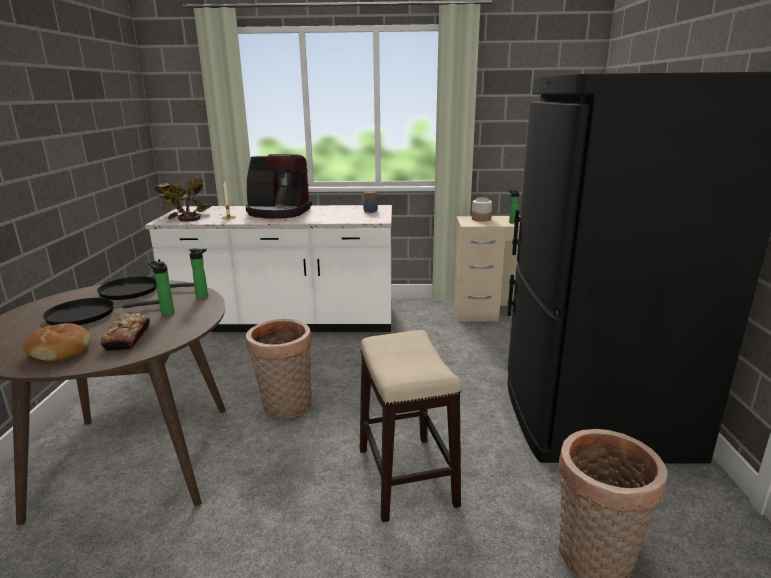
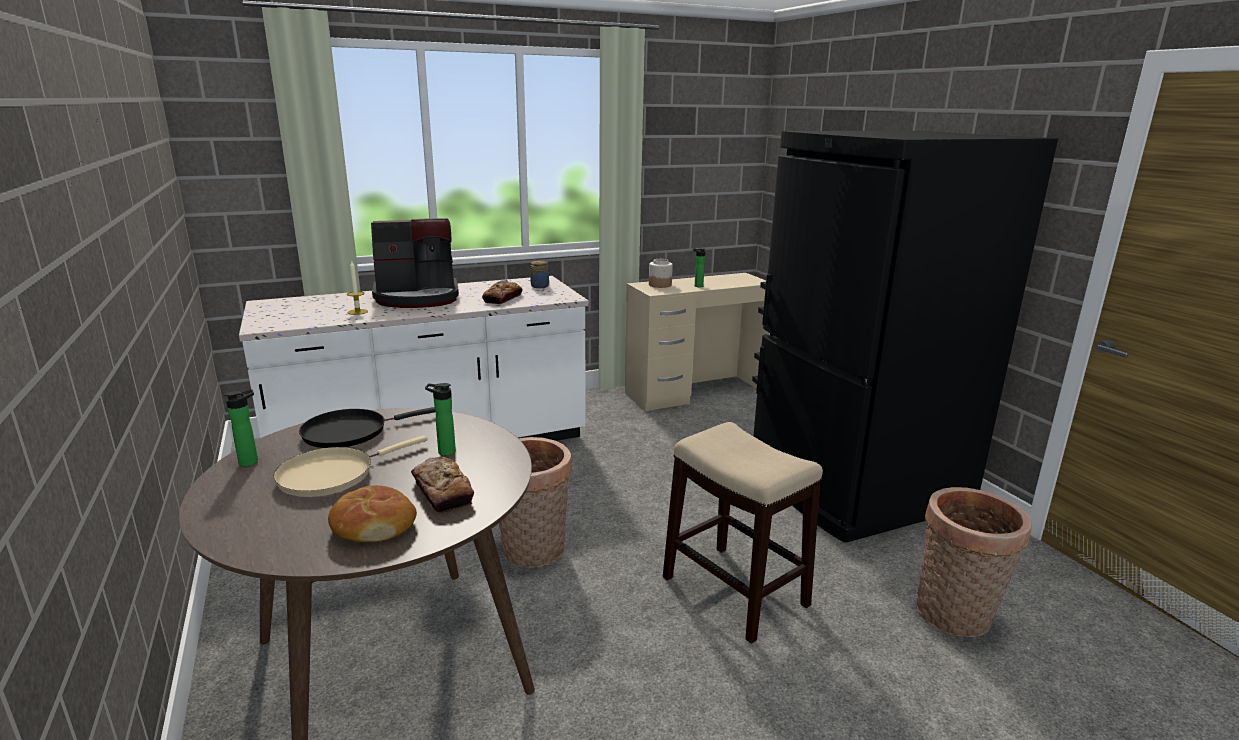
camera: 25 degrees left, 0 degrees up
black frying pan [43,298,159,325] -> beige frying pan [273,435,428,497]
potted plant [155,177,211,222] -> none
bottle [189,248,208,299] -> bottle moved to [224,389,258,466]
none -> bread [482,280,522,304]

